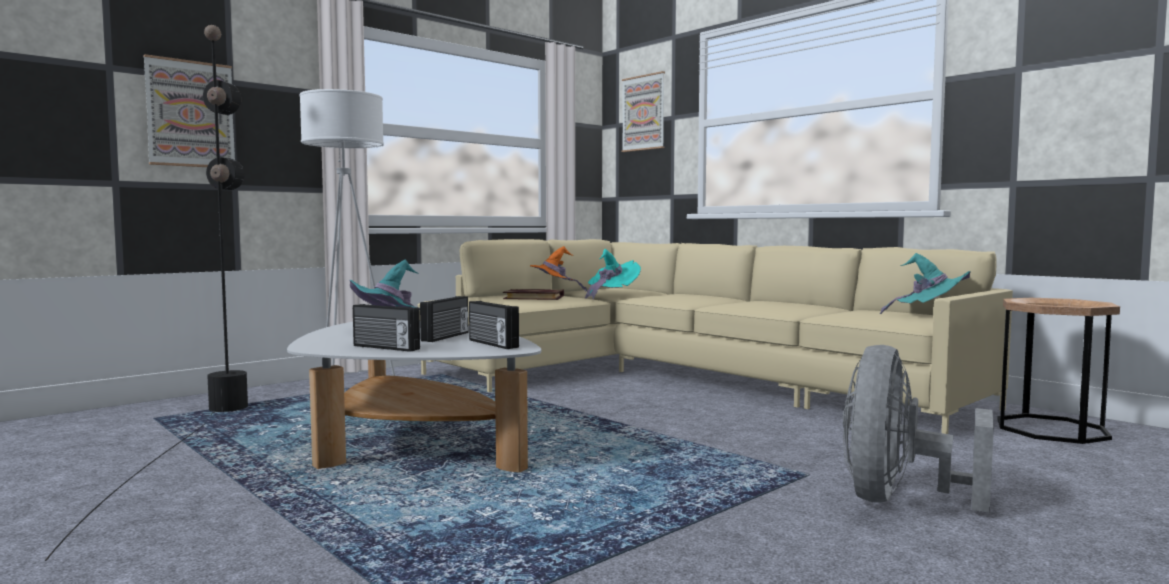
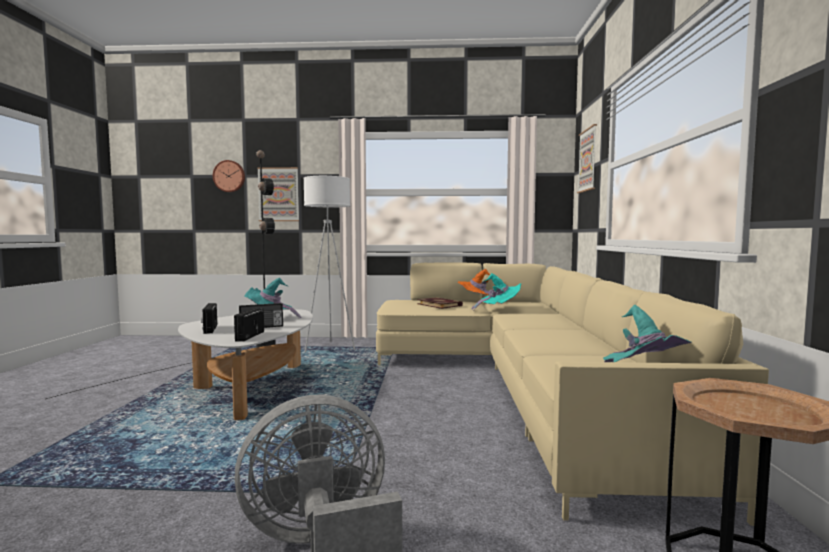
camera: 45 degrees right, 0 degrees up
none -> wall clock [213,160,245,192]

